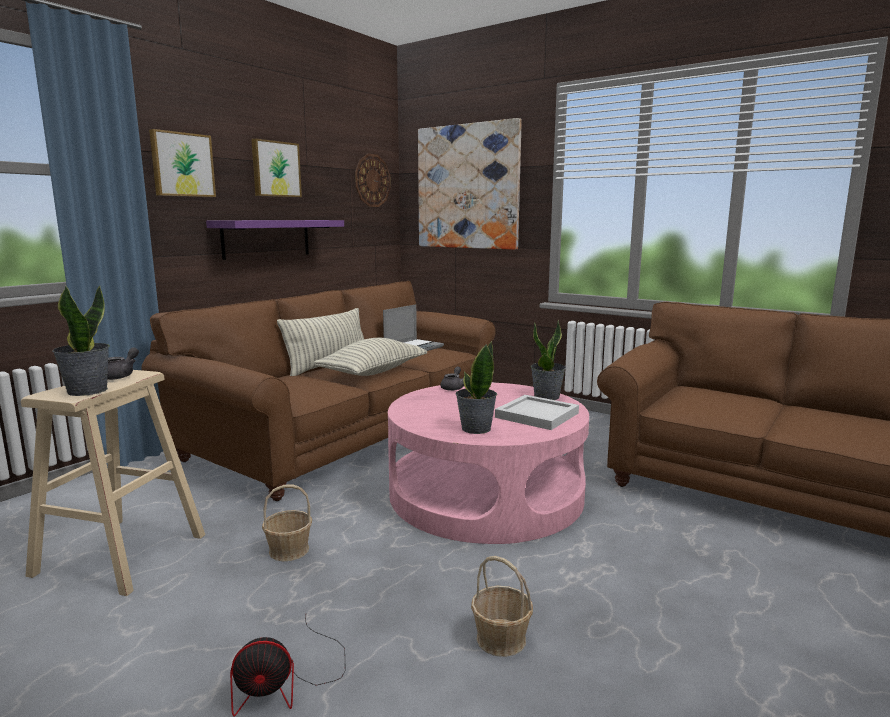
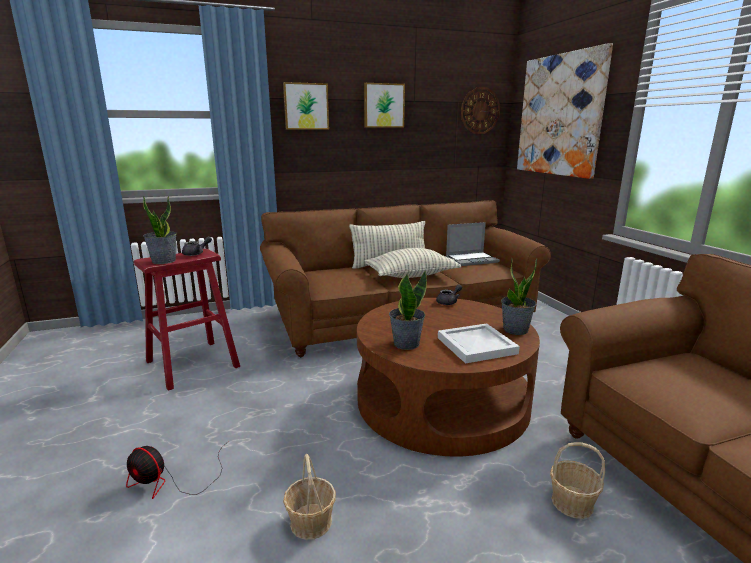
camera: 35 degrees right, 5 degrees up
beige stool [21,370,205,596] -> red stool [134,249,240,391]
purple shelf [206,220,344,260] -> none
basket [262,485,312,561] -> basket moved to [550,442,605,519]
pink coffee table [388,383,589,544] -> brown coffee table [357,298,540,457]

